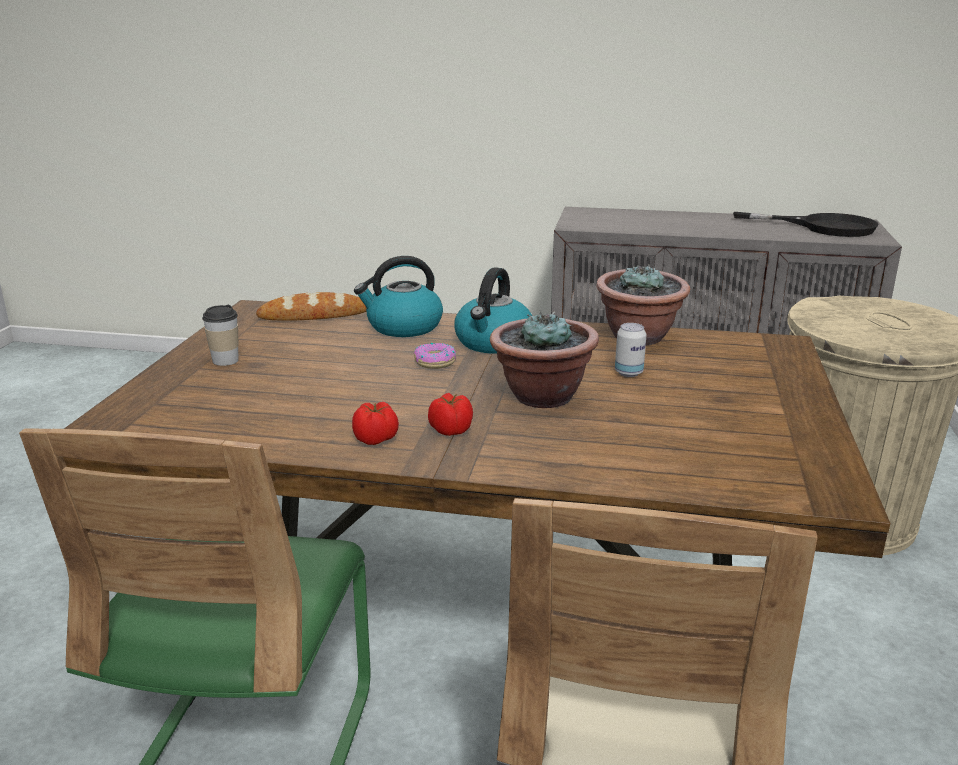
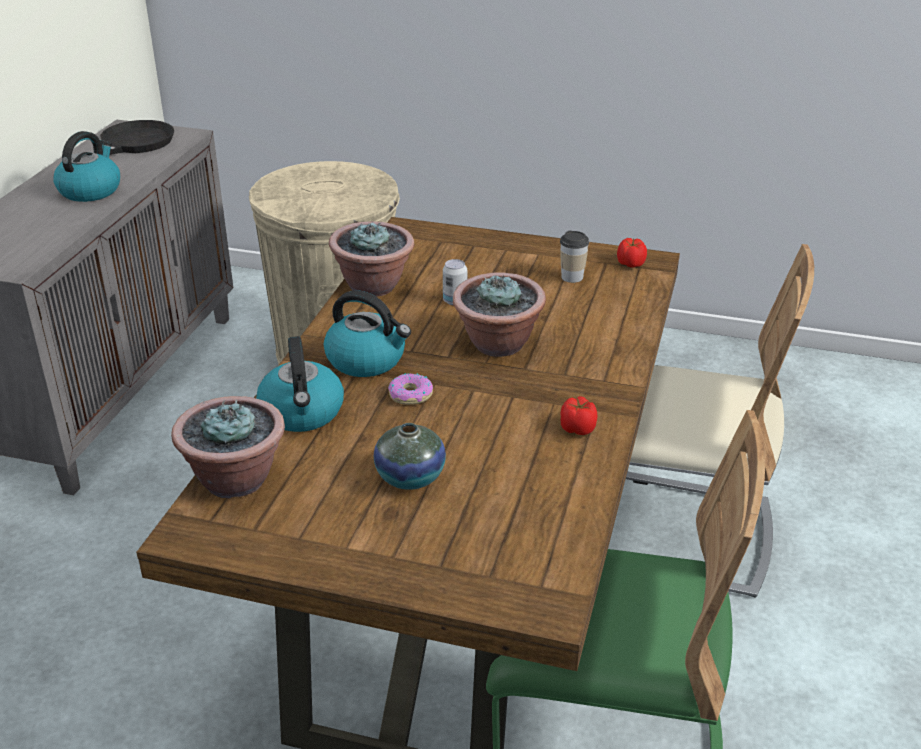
camera: 85 degrees left, 10 degrees up
cup [202,305,239,366] -> cup moved to [560,230,589,283]
bread [256,292,367,321] -> potted plant [171,396,285,499]
tomato [428,393,473,436] -> tomato moved to [617,238,647,267]
none -> kettle [53,131,120,202]
none -> vase [374,423,446,490]

